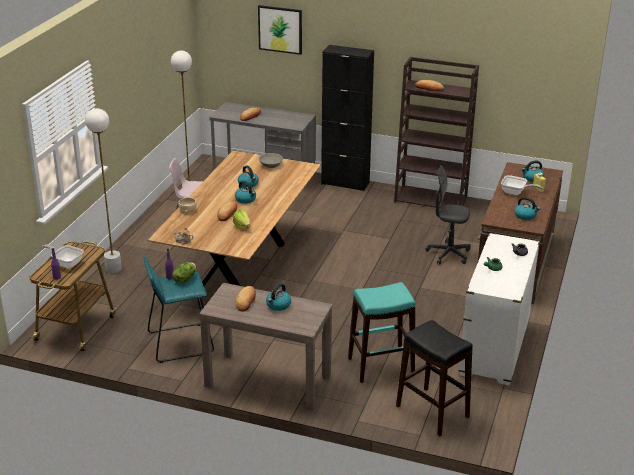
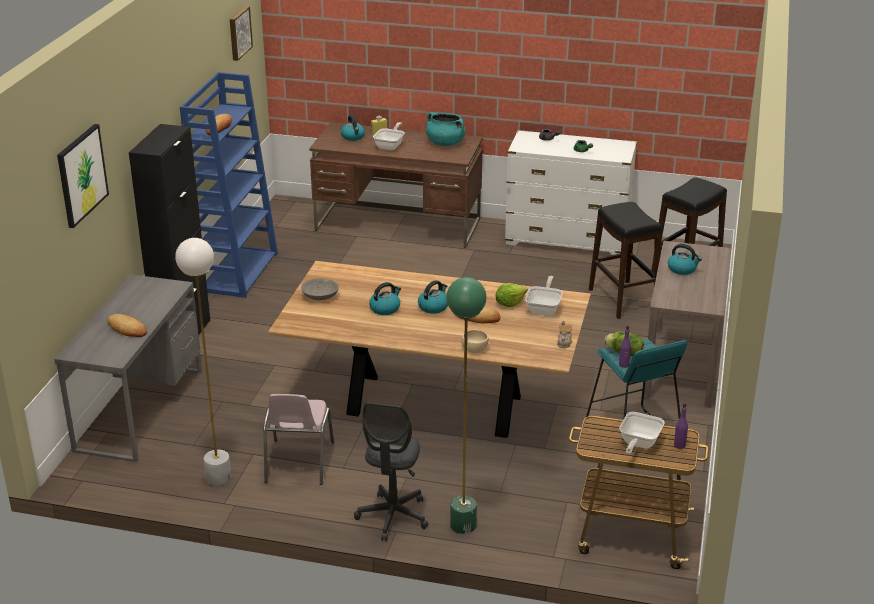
camera: 95 degrees left, 0 degrees up
white floor lamp [85,108,122,273] -> green floor lamp [446,277,486,534]
bread [235,286,256,312] -> none
turquoise stool [348,282,416,383] -> black stool [589,202,662,319]
brown bookcase [394,57,479,208] -> blue bookcase [180,72,278,298]
grey office chair [426,165,471,264] -> grey office chair moved to [354,403,428,541]
kettle [515,197,540,220] -> turquoise cooking pot [426,112,466,146]
none -> picture [230,6,253,61]
none -> frying pan [525,276,563,316]

